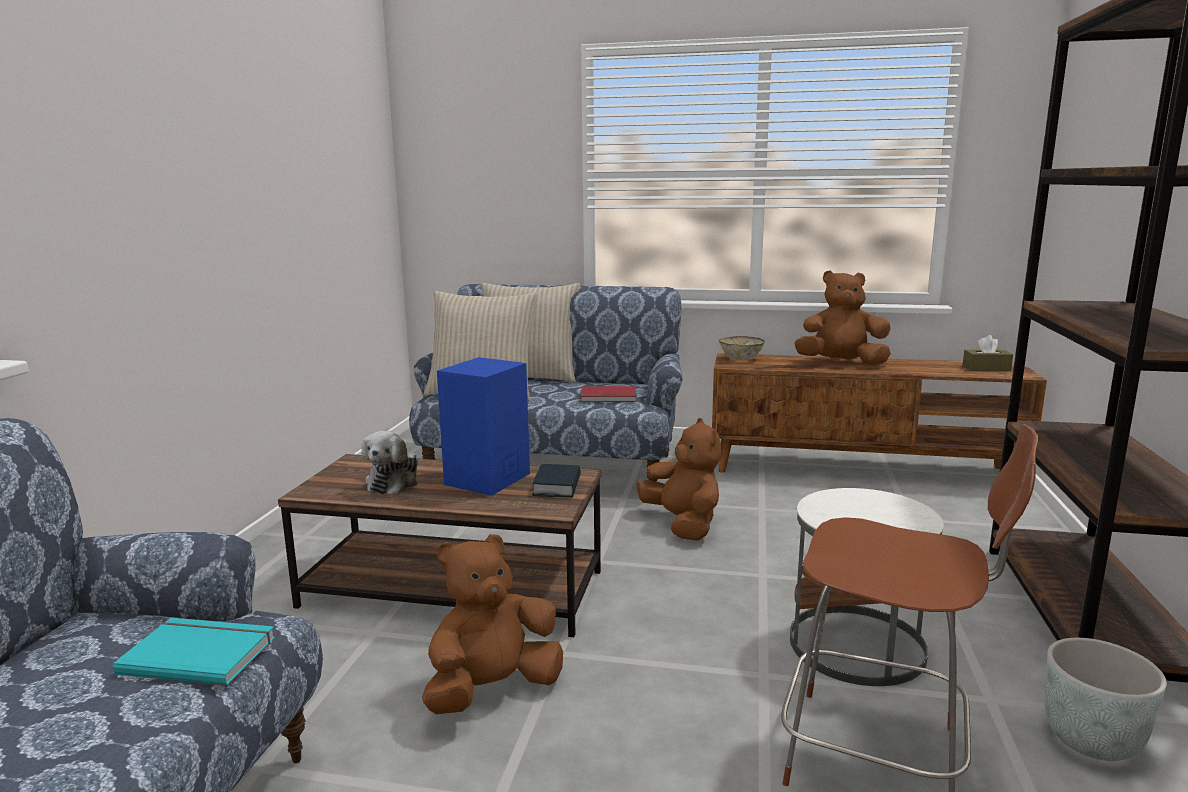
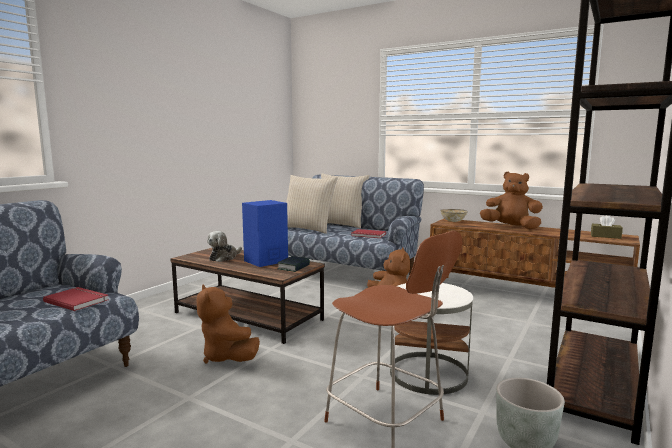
camera: 20 degrees right, 5 degrees down
turquoise book [113,618,275,686] -> red book [43,287,109,311]
brown plush toy [422,534,563,714] -> brown plush toy turned 105 degrees counterclockwise [196,284,260,363]

